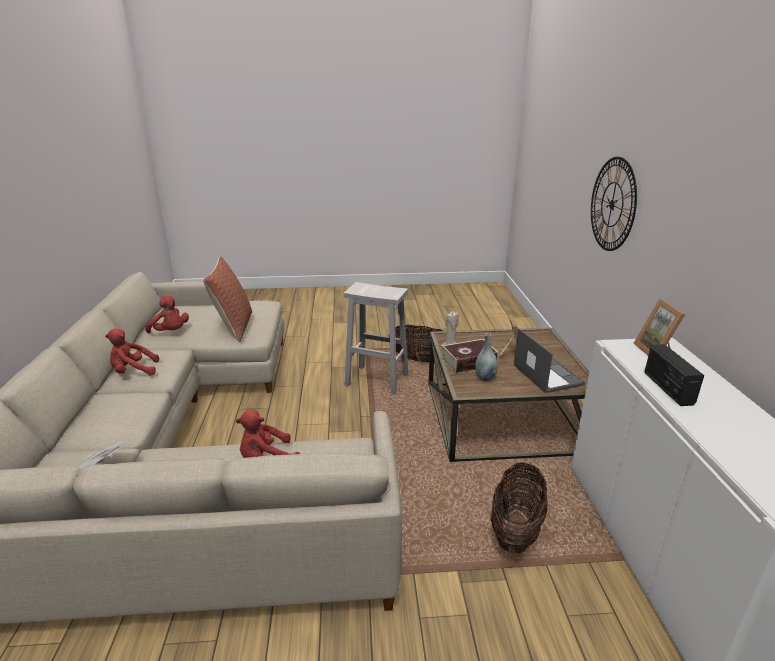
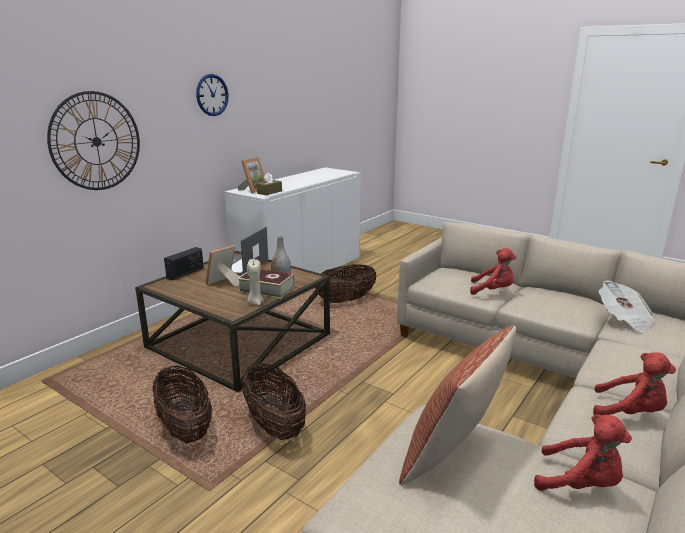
camera: 140 degrees left, 5 degrees down
red plush toy [145,295,189,333] -> red plush toy turned 135 degrees clockwise [534,414,632,491]
white stool [344,282,408,395] -> basket [242,363,306,440]
radio [644,344,704,406] -> radio moved to [164,247,204,280]
none -> wall clock [196,74,229,116]
none -> brown tissue box [257,172,282,195]

